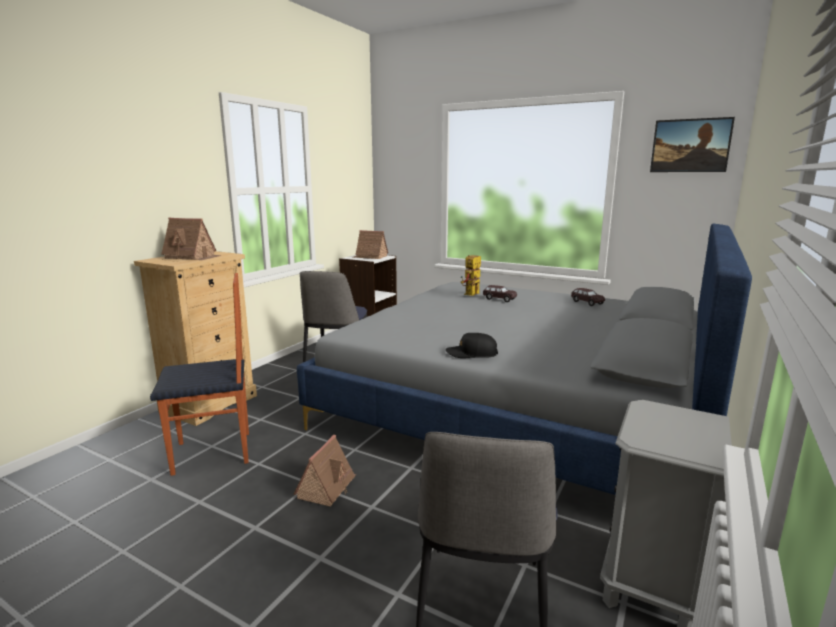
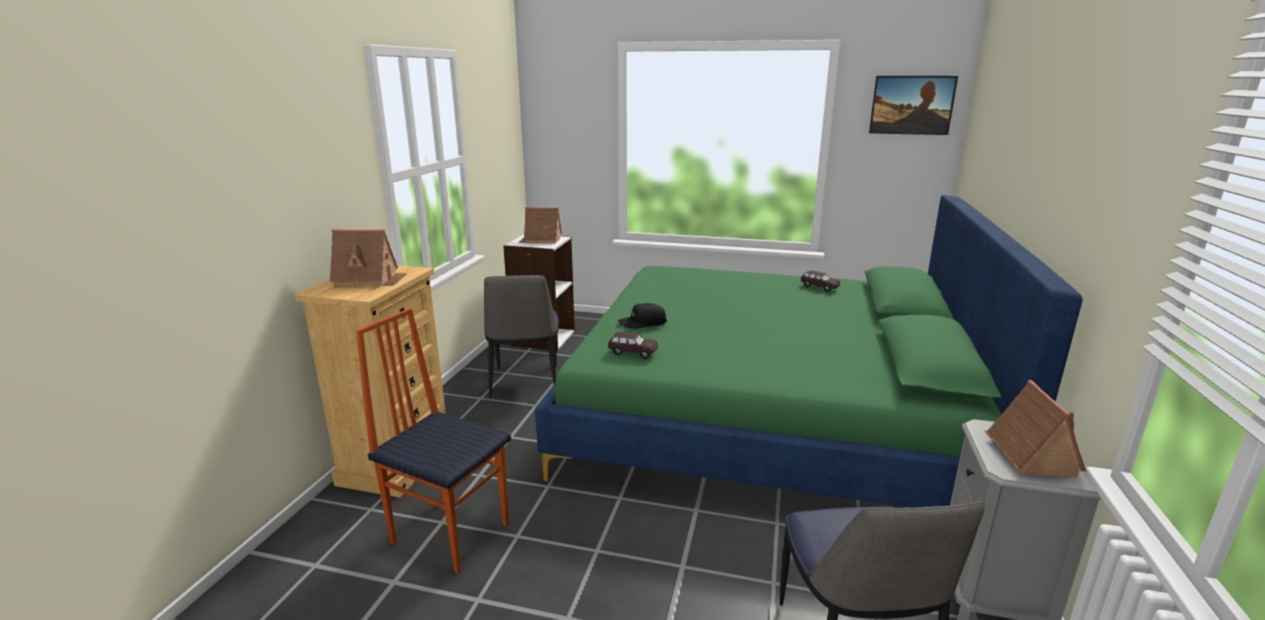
camera: 15 degrees left, 5 degrees up
chair [150,273,249,476] -> chair turned 120 degrees counterclockwise [356,308,511,573]
toy house [294,435,356,507] -> toy house moved to [984,380,1086,477]
grey bed [297,224,752,495] -> green bed [535,195,1083,508]
black cap [446,333,498,358] -> black cap moved to [618,303,667,329]
toy robot [461,255,481,296] -> none
brown toy car [483,285,517,302] -> brown toy car moved to [608,332,658,359]

